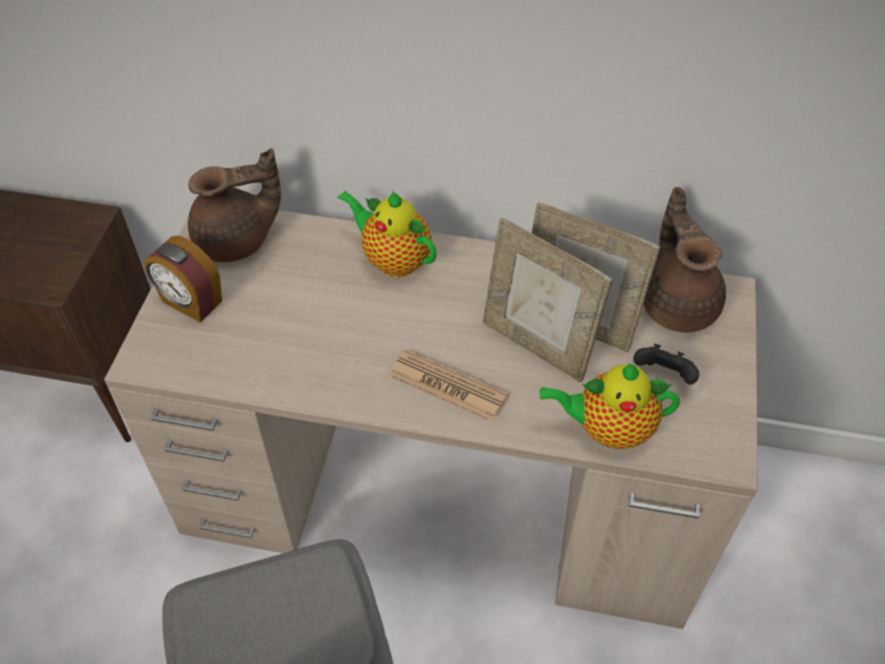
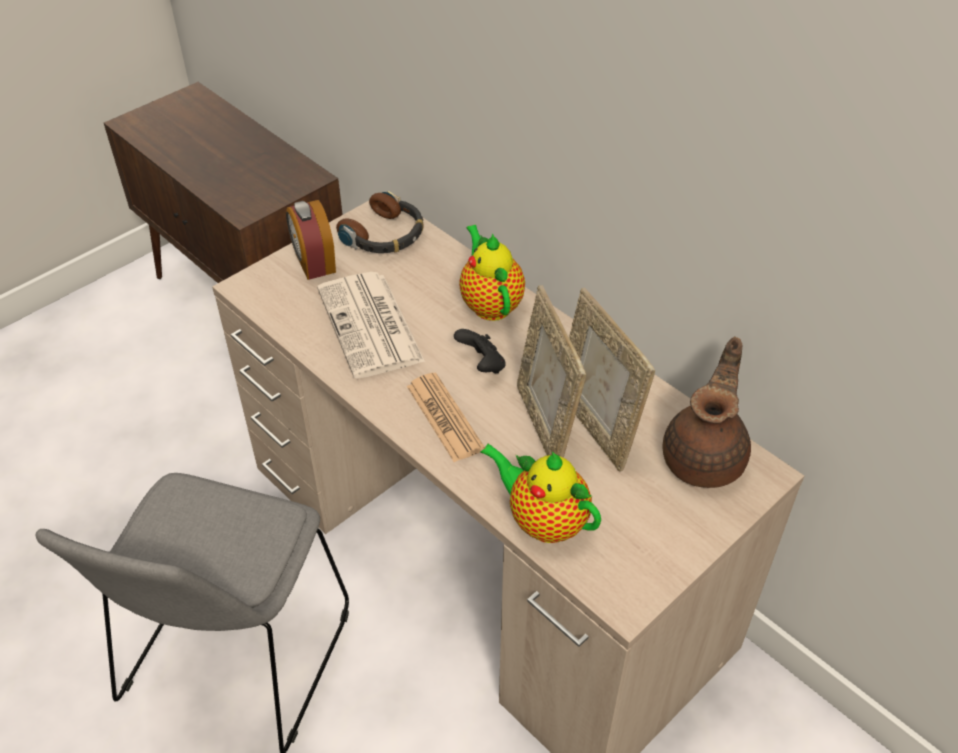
camera: 35 degrees right, 5 degrees down
brown teapot [188,148,281,262] -> headphones [336,191,424,253]
black game controller [633,344,699,384] -> black game controller moved to [454,329,506,373]
none -> newspaper [317,272,425,379]

